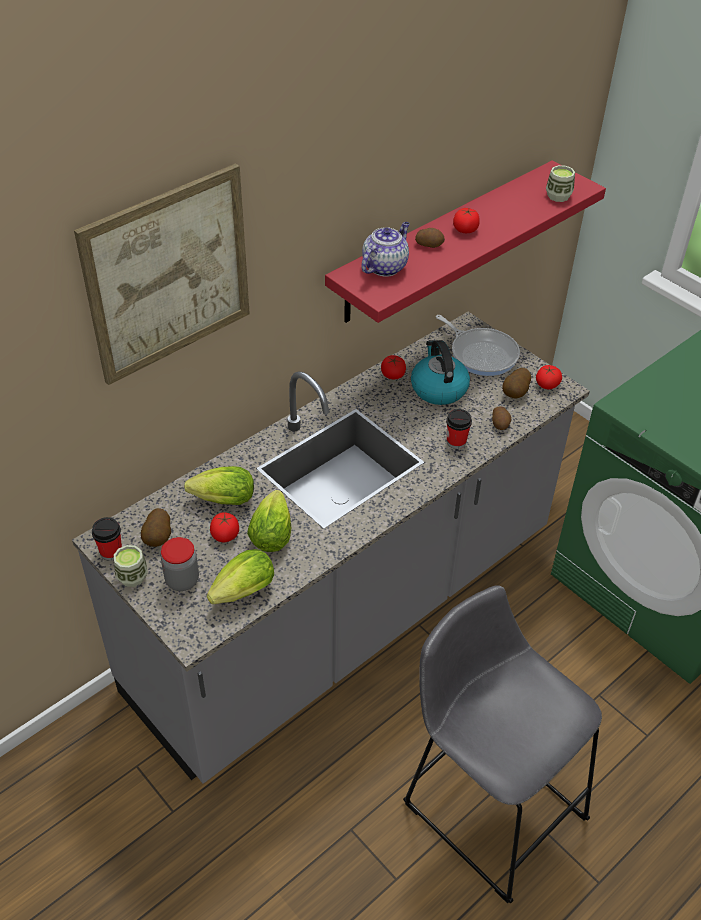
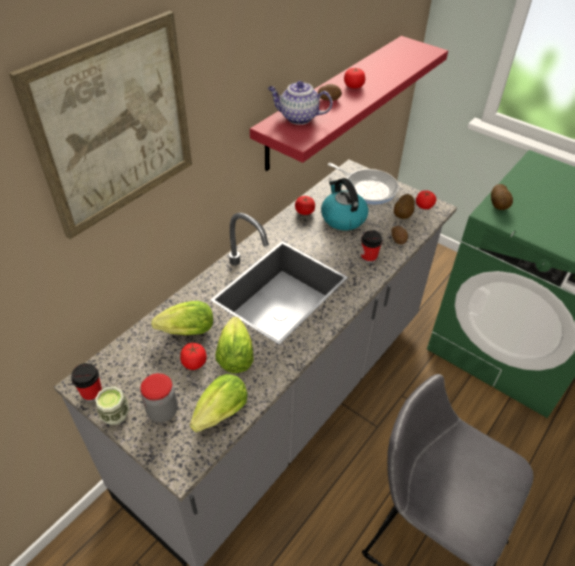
camera: 10 degrees left, 0 degrees up
potato [141,508,171,547] -> potato moved to [491,184,513,210]
teapot [361,222,410,277] -> teapot turned 105 degrees counterclockwise [268,81,333,125]
cup [546,165,575,202] -> none

